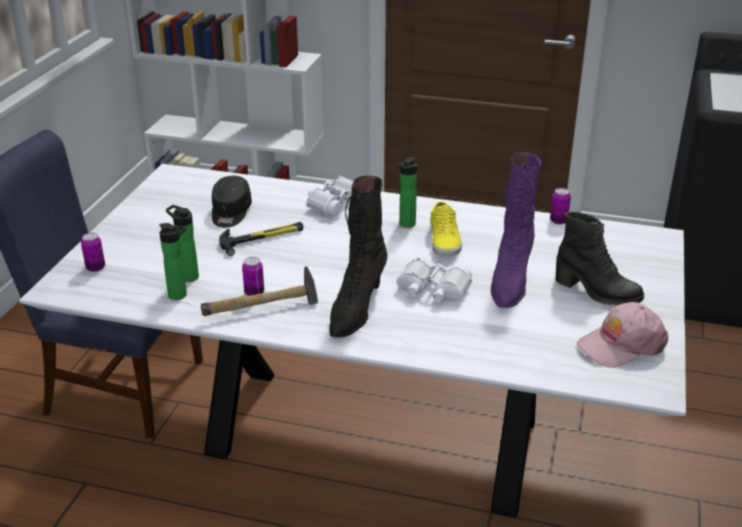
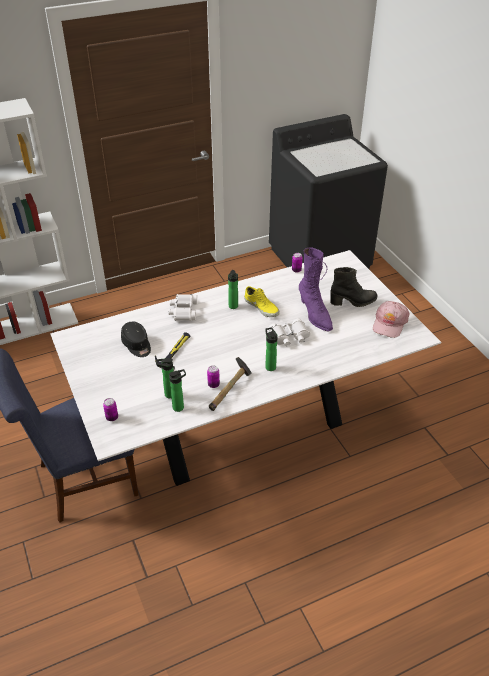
camera: 40 degrees left, 10 degrees up
black boot [329,175,387,338] -> bottle [265,327,277,371]

